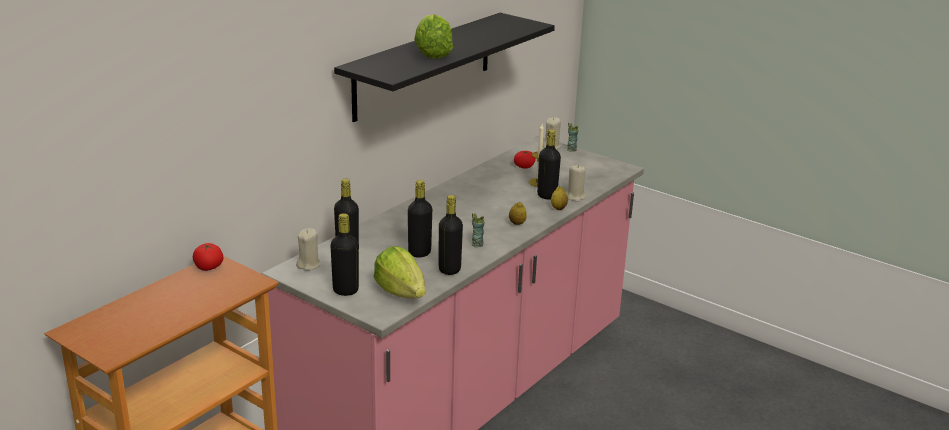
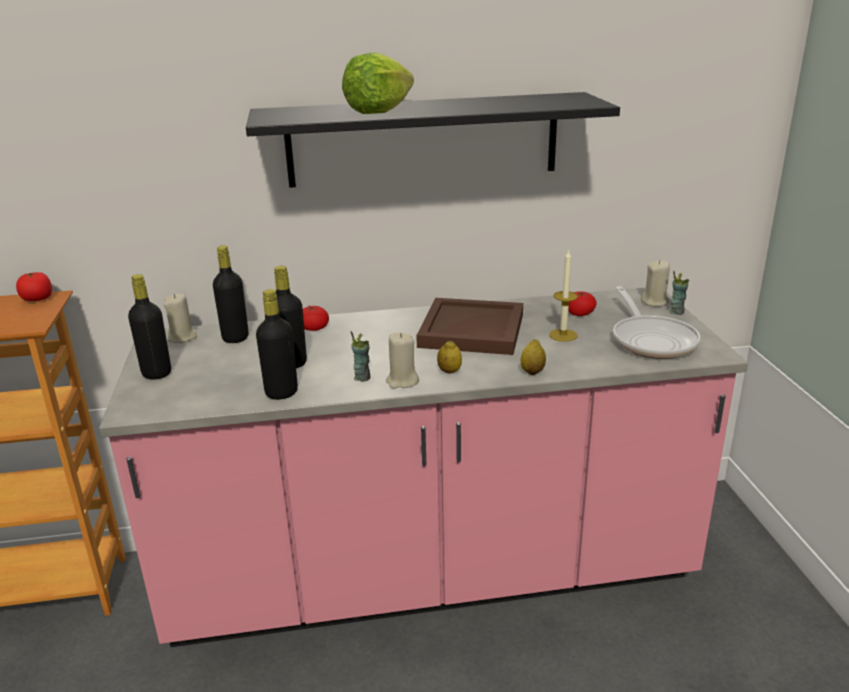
camera: 45 degrees right, 0 degrees up
lettuce [373,246,426,299] -> none
black bottle [537,129,561,199] -> none
beige candle [566,165,586,202] -> beige candle moved to [386,333,419,389]
none -> tomato [303,306,329,331]
none -> brown tray [416,298,523,355]
none -> frying pan [613,286,701,359]

